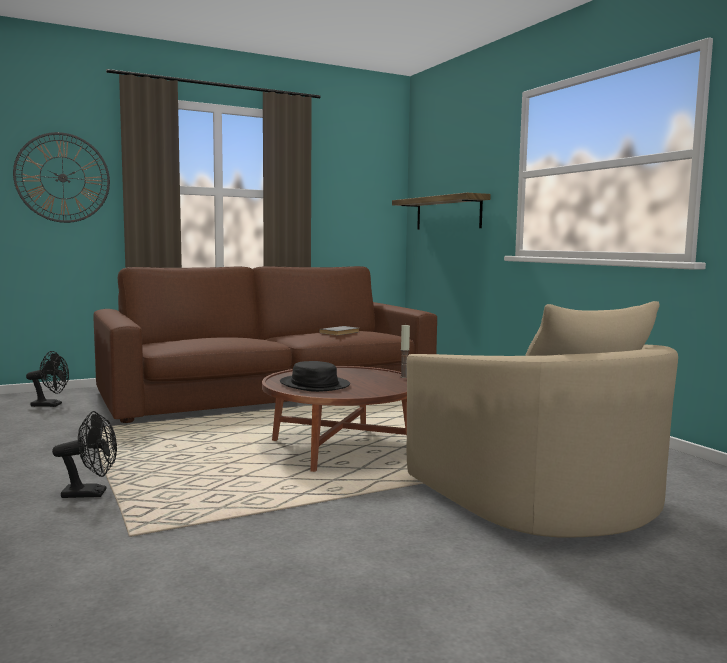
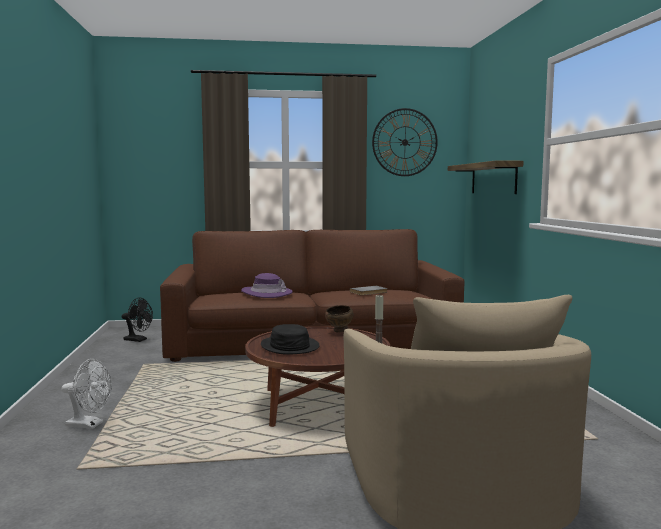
camera: 20 degrees right, 0 degrees up
wall clock [13,132,110,223] -> wall clock moved to [372,108,438,176]
black fan [52,411,117,498] -> white fan [61,359,112,429]
none -> purple hat [241,273,293,298]
none -> brown bowl [325,305,353,333]

